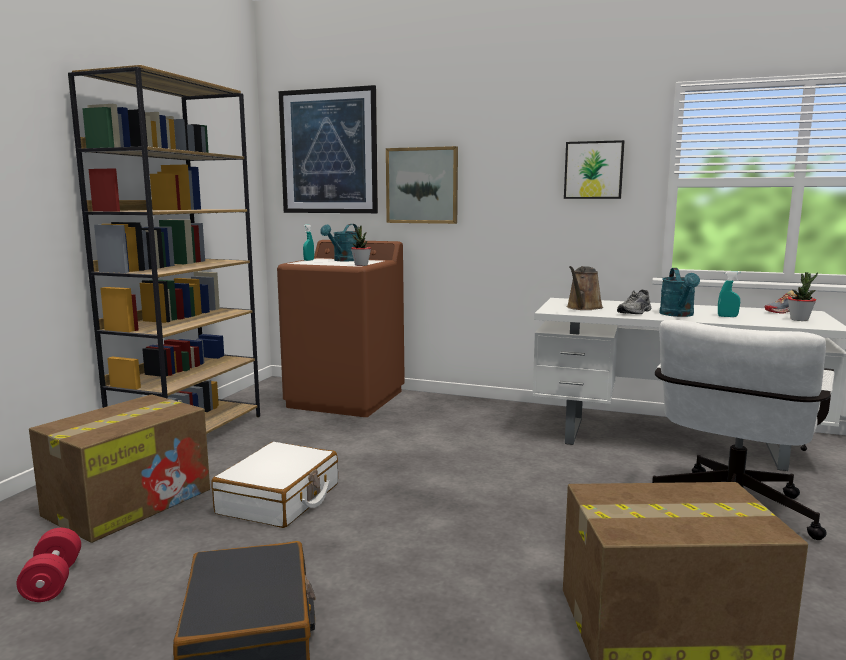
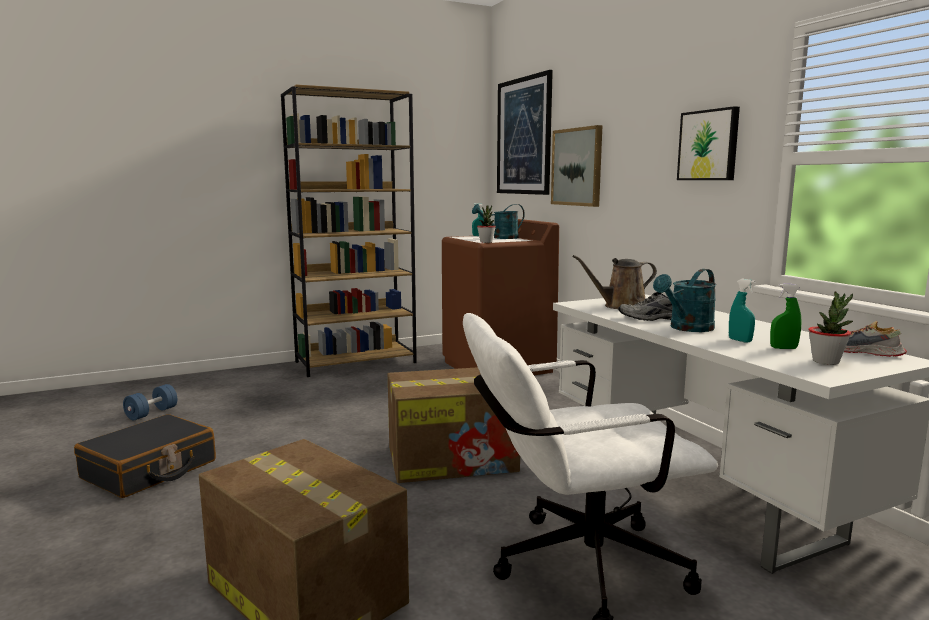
camera: 45 degrees right, 0 degrees up
red dumbbell [16,528,81,602] -> blue dumbbell [123,384,178,420]
cardboard box [29,394,210,543] -> cardboard box moved to [388,367,520,483]
white suitcase [211,442,338,528] -> none
none -> green spray bottle [770,284,802,349]

